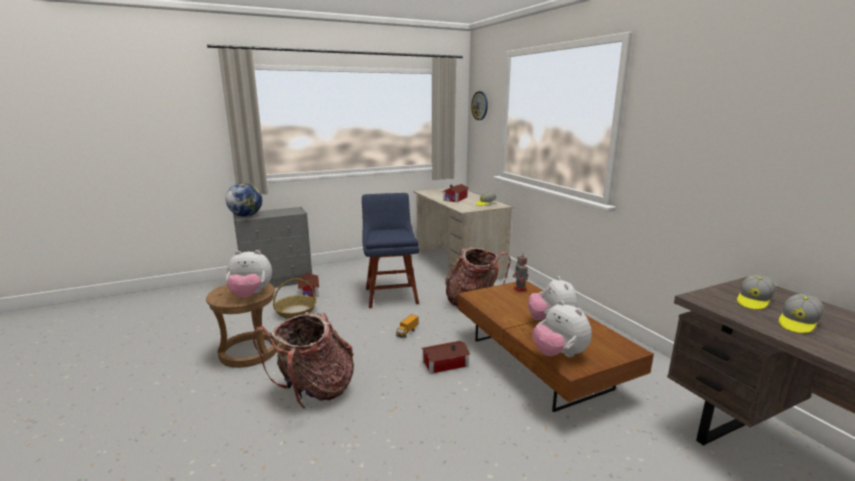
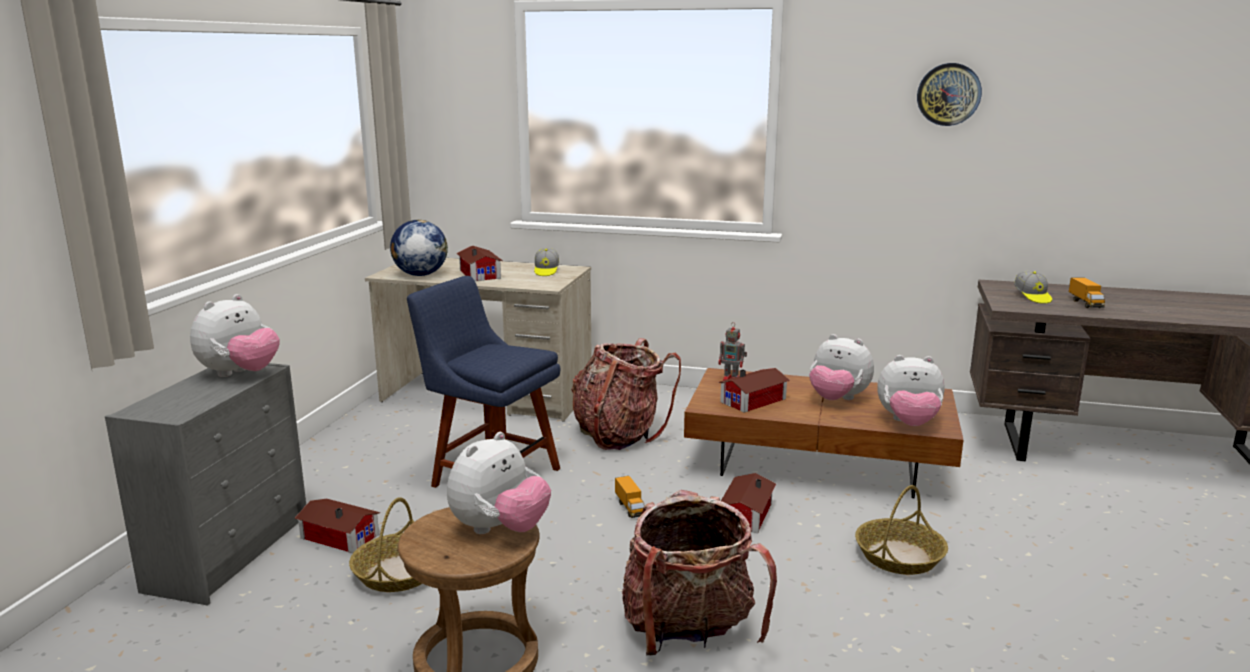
camera: 50 degrees left, 0 degrees up
globe [226,183,262,217] -> globe moved to [390,220,448,276]
wall clock [471,91,488,120] -> wall clock moved to [917,63,982,126]
cap [779,294,824,333] -> toy truck [1069,278,1105,308]
none -> plush toy [190,294,280,377]
none -> toy house [718,368,790,413]
none -> basket [855,485,948,575]

